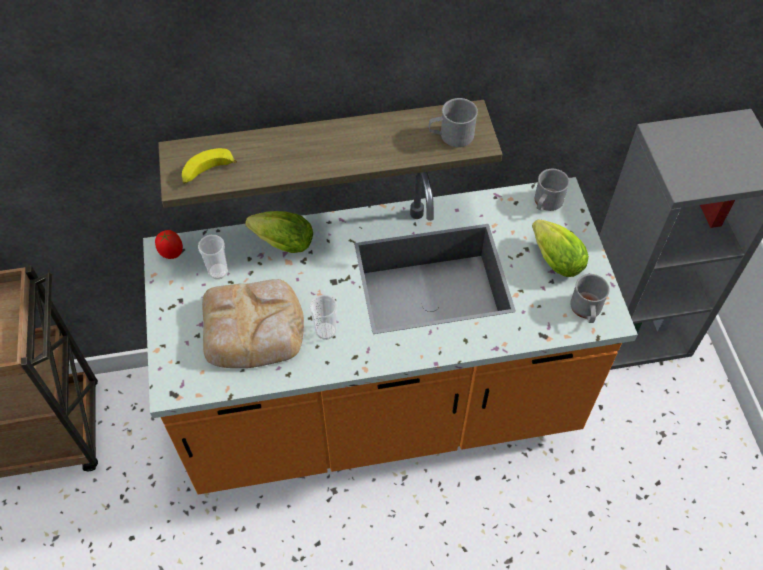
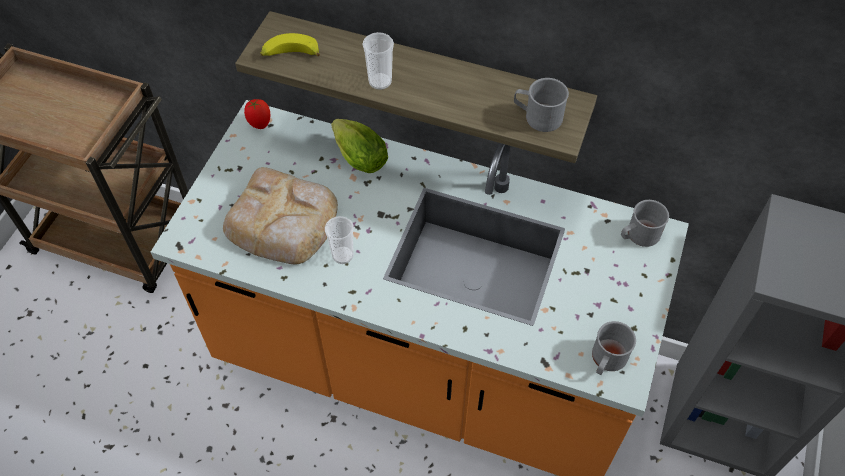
camera: 30 degrees right, 0 degrees up
cup [198,235,228,279] -> cup moved to [363,32,394,90]
lettuce [532,219,589,277] -> none

